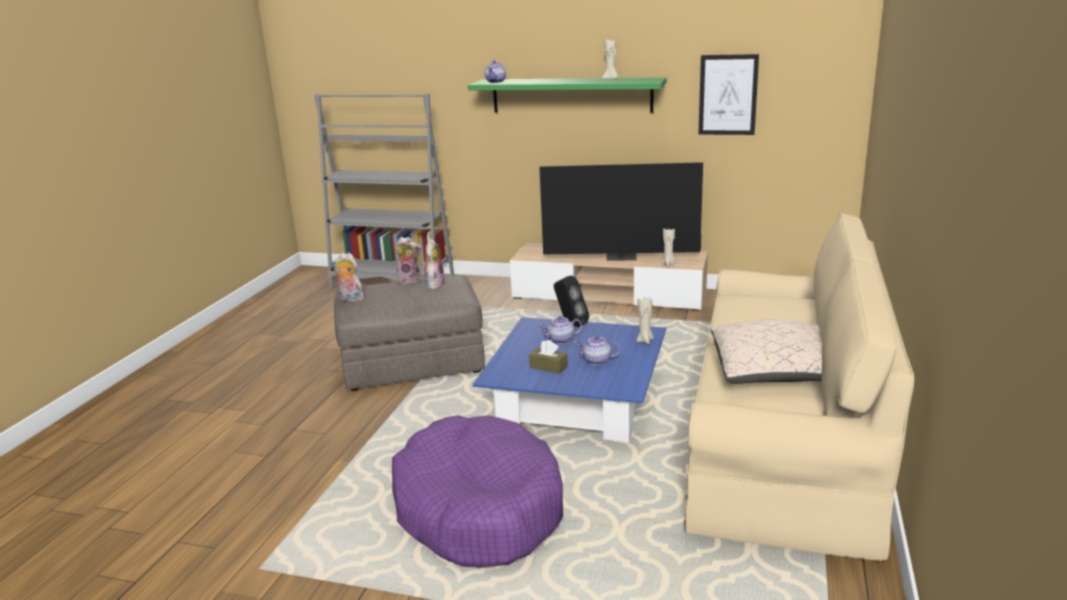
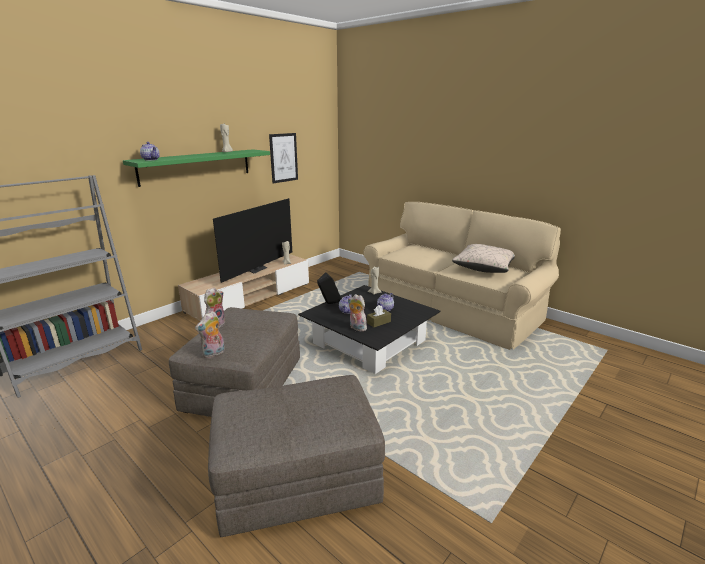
camera: 65 degrees left, 0 degrees up
purple dog bed [392,415,563,567] -> none
plush toy [422,239,445,289] -> plush toy moved to [348,294,367,331]
blue coffee table [473,317,666,442] -> black coffee table [298,285,441,374]
none -> grey ottoman [208,375,385,537]

